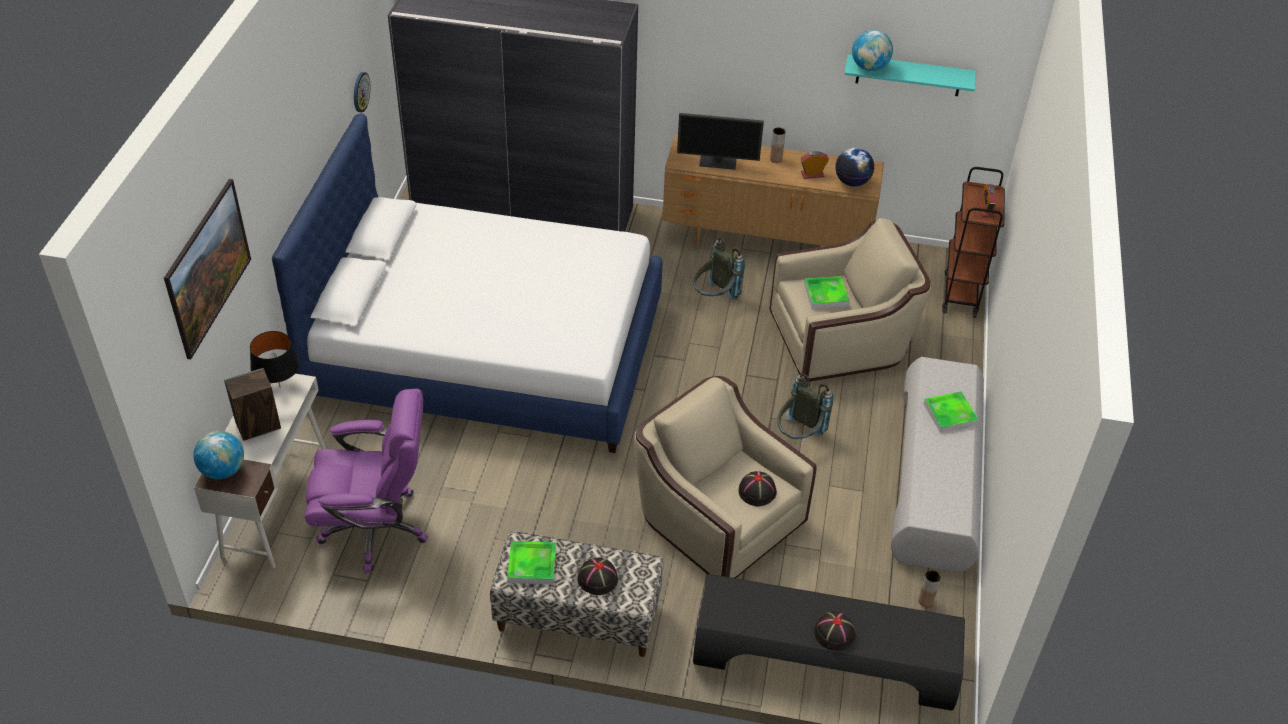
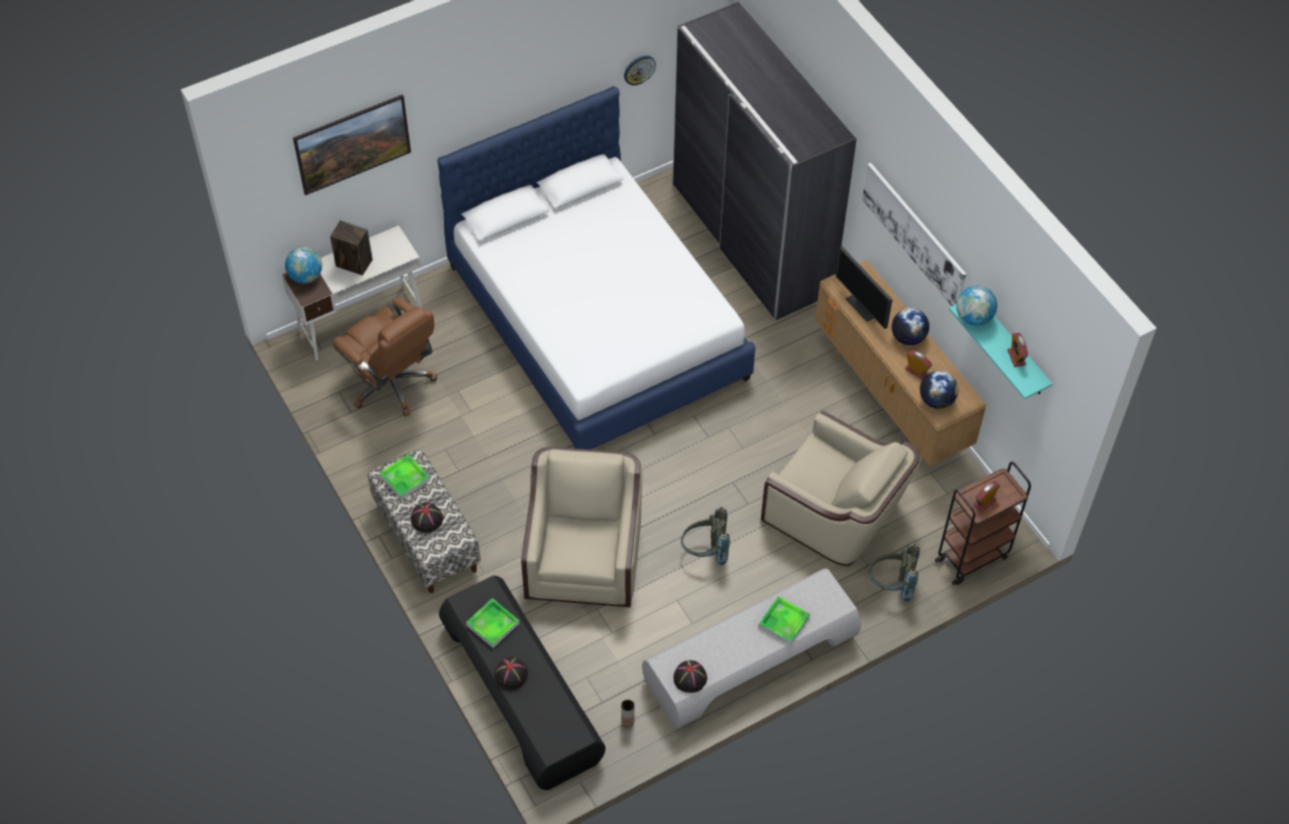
camera: 50 degrees right, 10 degrees up
black table lamp [250,331,300,388] -> none
purple office chair [305,389,428,573] -> brown office chair [333,298,437,417]
grey backpack [693,238,745,301] -> grey backpack moved to [869,543,920,602]
black hat [739,471,777,507] -> black hat moved to [673,660,707,693]
brown vase [770,127,786,163] -> globe [892,308,929,345]
tray [804,276,849,309] -> tray moved to [466,598,519,648]
none -> picture [862,163,966,306]
none -> alarm clock [1007,333,1028,367]

